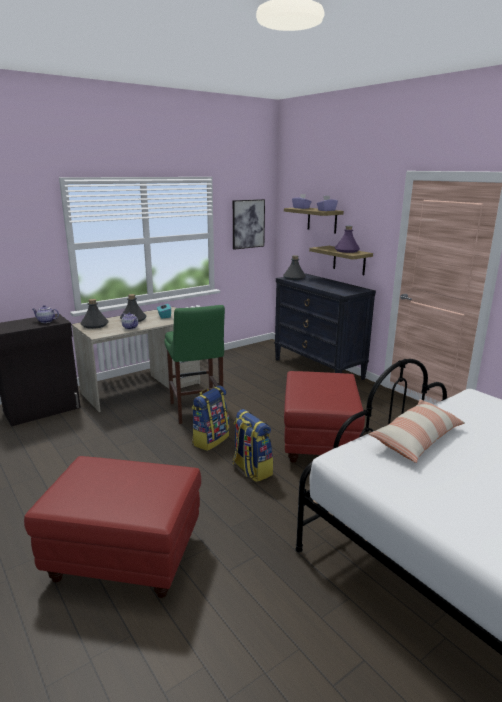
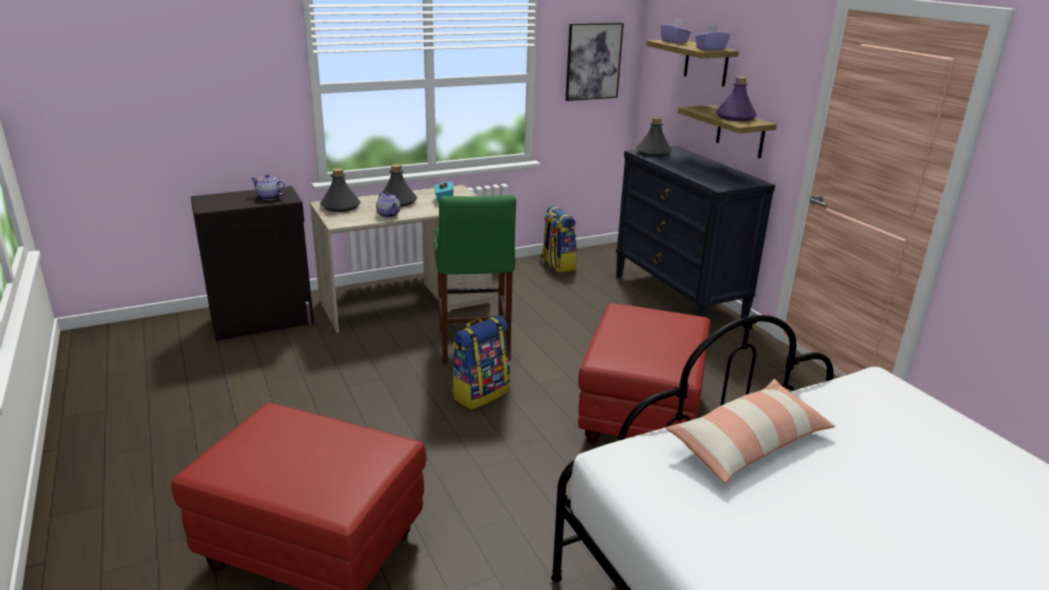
camera: 10 degrees right, 5 degrees up
backpack [232,409,273,482] -> backpack moved to [540,206,577,272]

